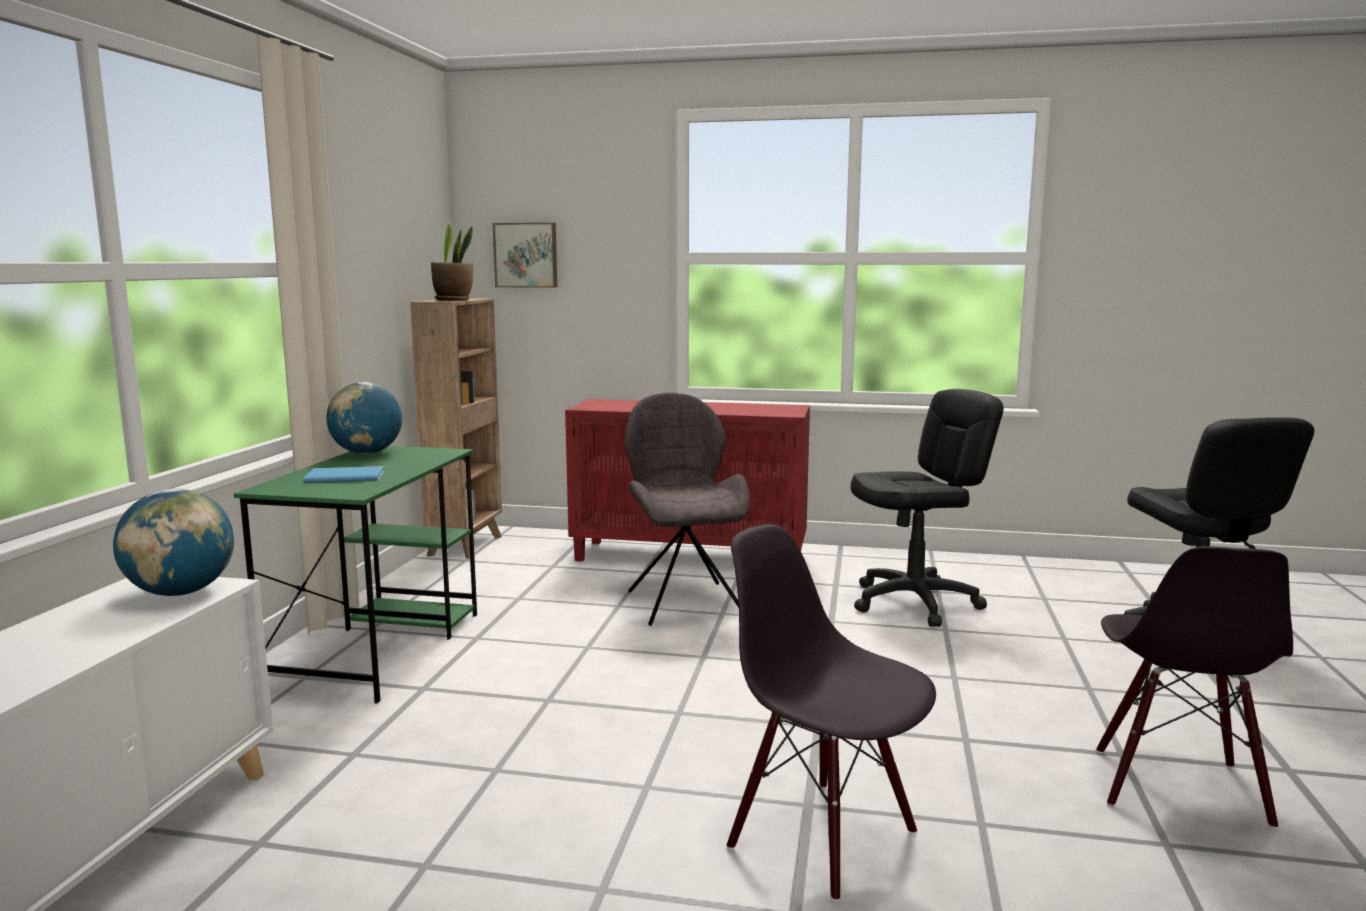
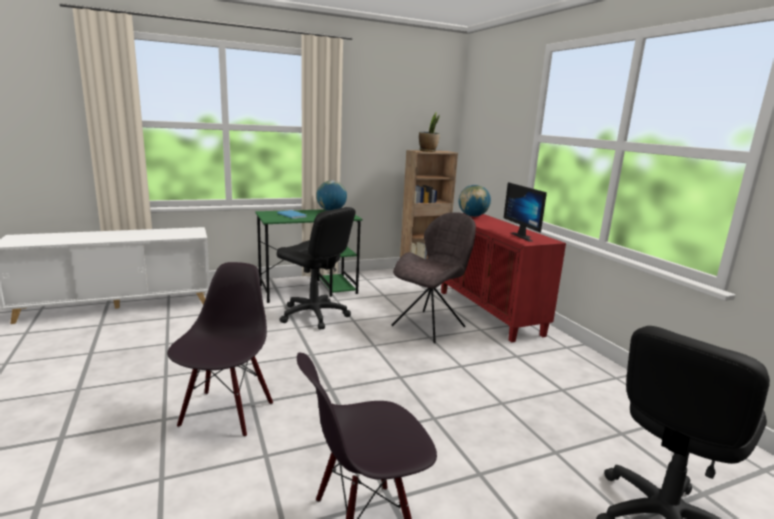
camera: 55 degrees right, 5 degrees up
globe [113,489,234,596] -> globe moved to [458,185,491,217]
picture [493,223,557,288] -> none
black office chair [850,389,1003,627] -> black office chair moved to [277,207,355,330]
none -> monitor [504,182,547,242]

